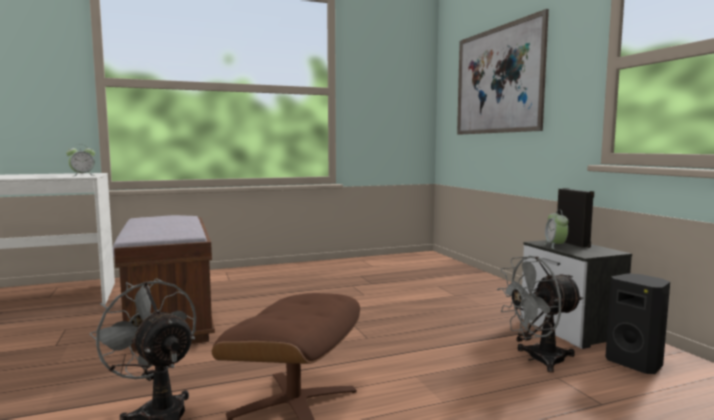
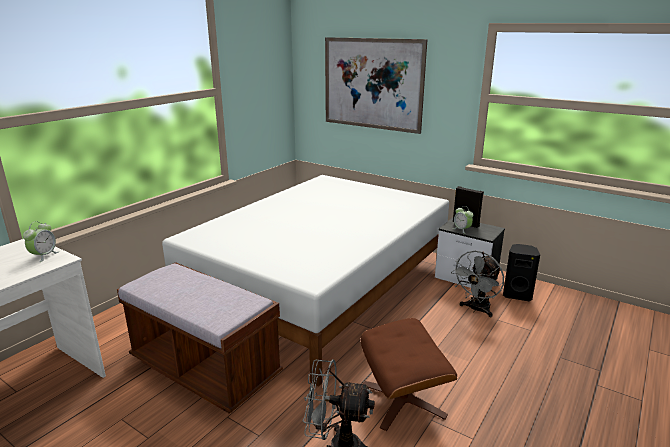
camera: 35 degrees left, 15 degrees up
none -> white bed [162,175,449,387]

